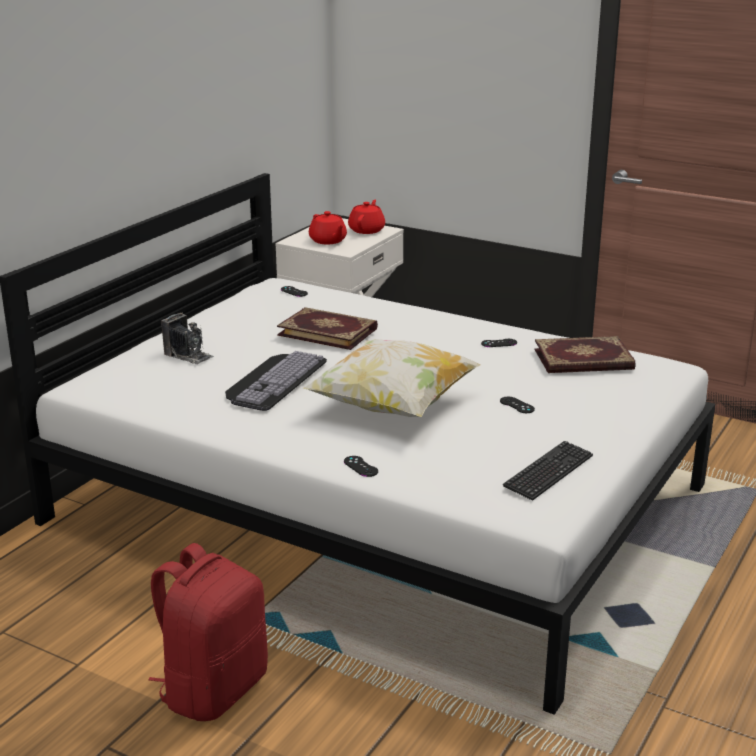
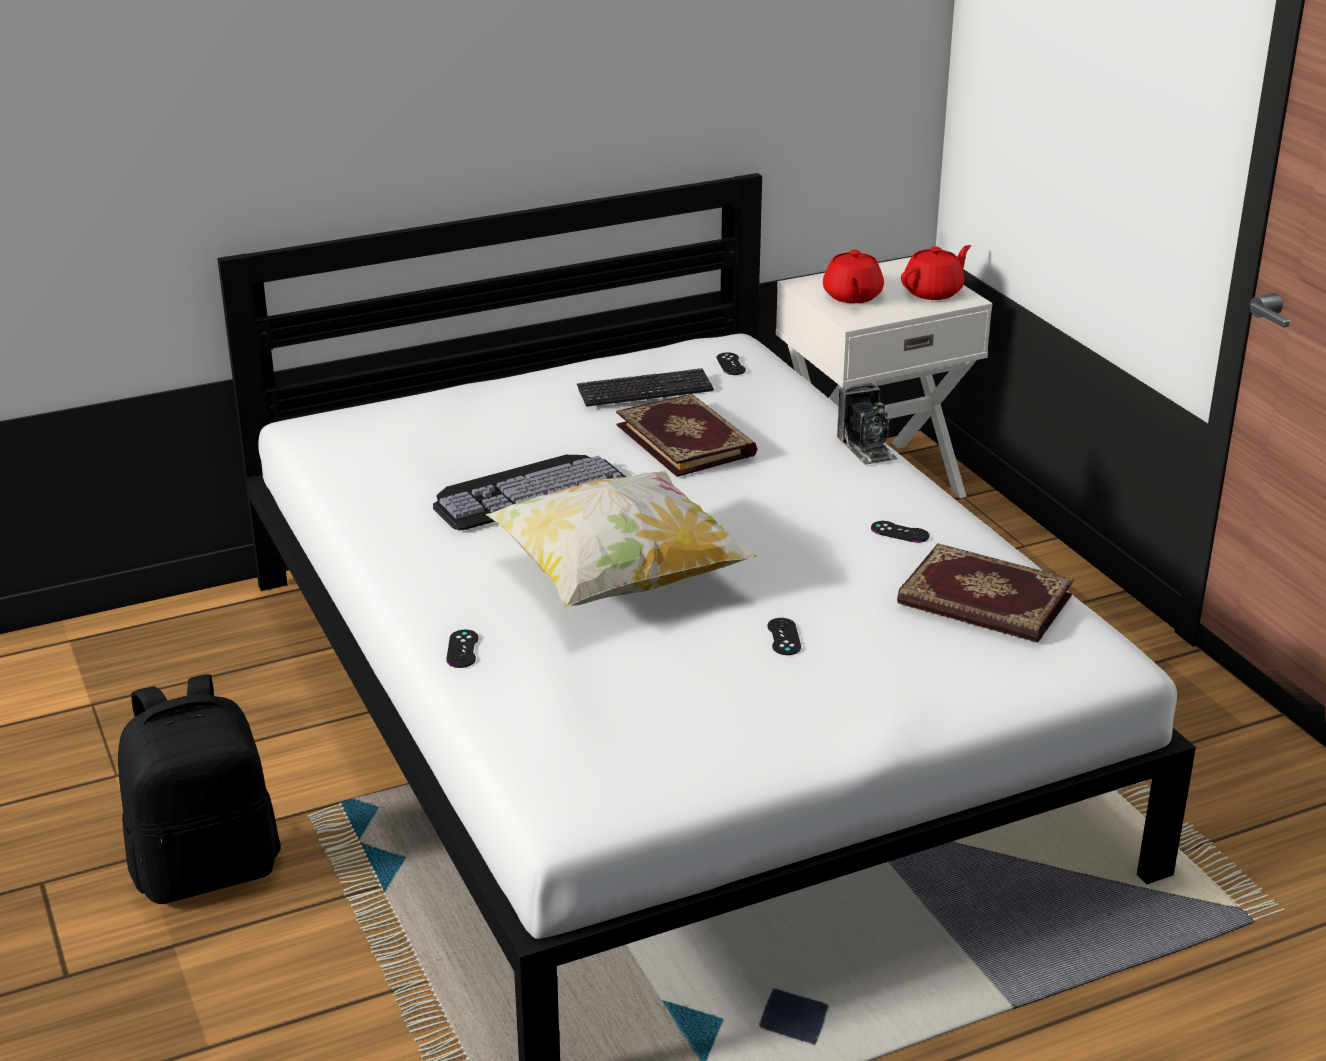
camera: 35 degrees right, 5 degrees up
red backpack [148,543,268,721] -> black backpack [118,674,281,904]
camera [161,312,214,365] -> camera moved to [837,383,898,465]
keyboard [503,441,593,501] -> keyboard moved to [577,368,714,407]

